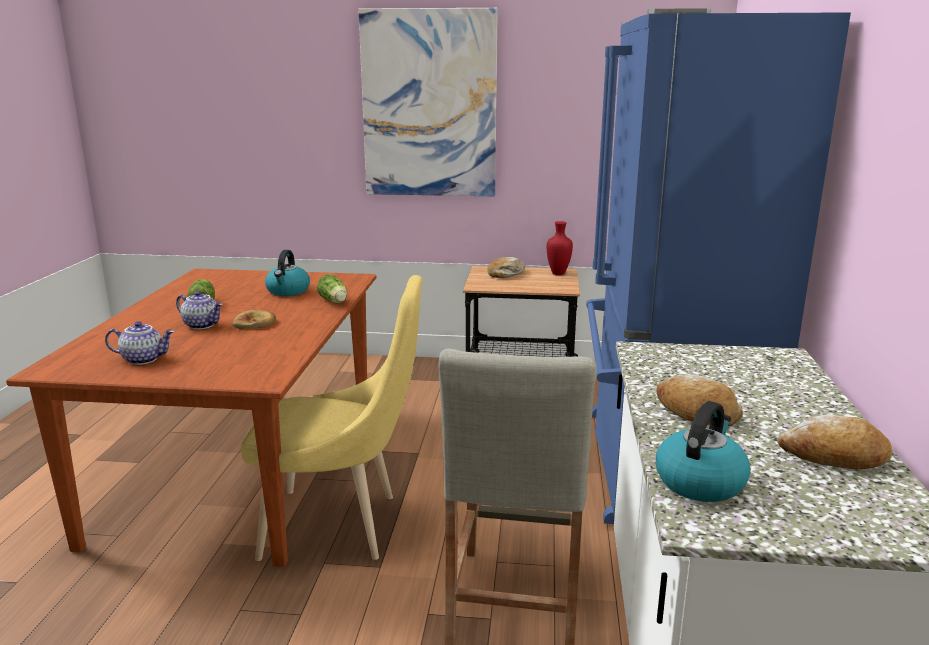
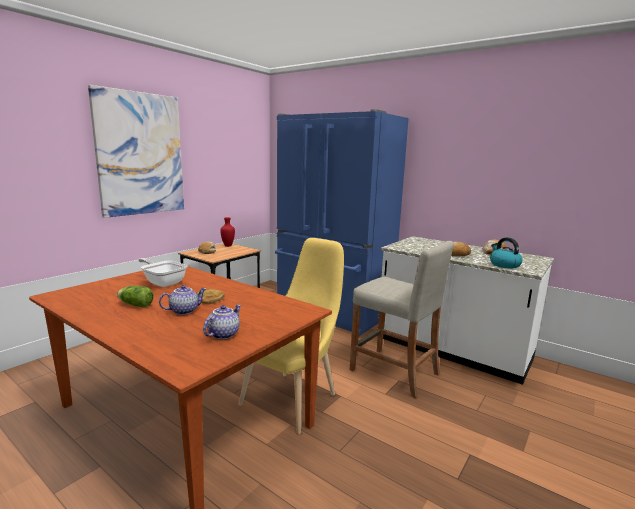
camera: 60 degrees left, 5 degrees down
kettle [265,250,310,296] -> frying pan [139,258,188,287]
lettuce [317,275,347,303] -> none

